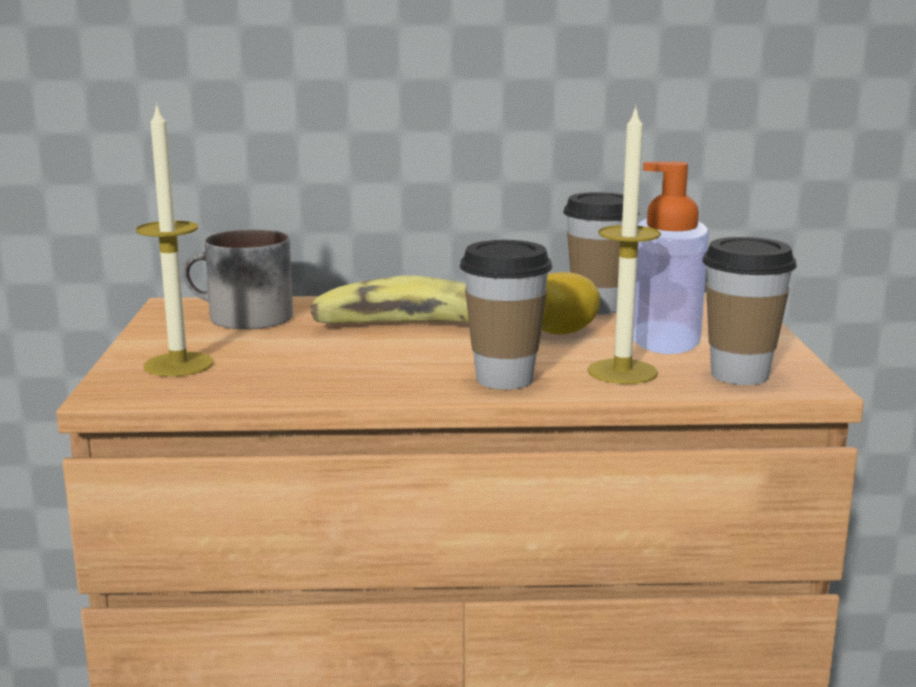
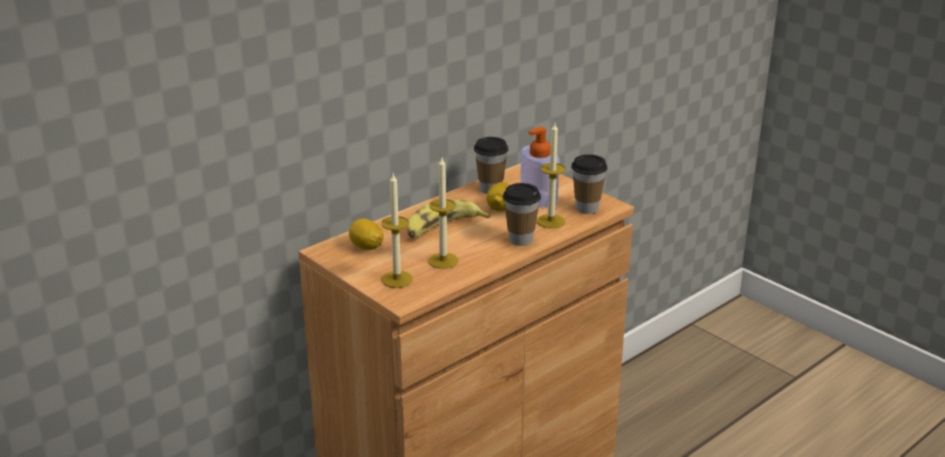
camera: 40 degrees left, 10 degrees up
mug [183,229,293,329] -> lemon [349,219,383,250]
none -> candle [428,157,459,269]

